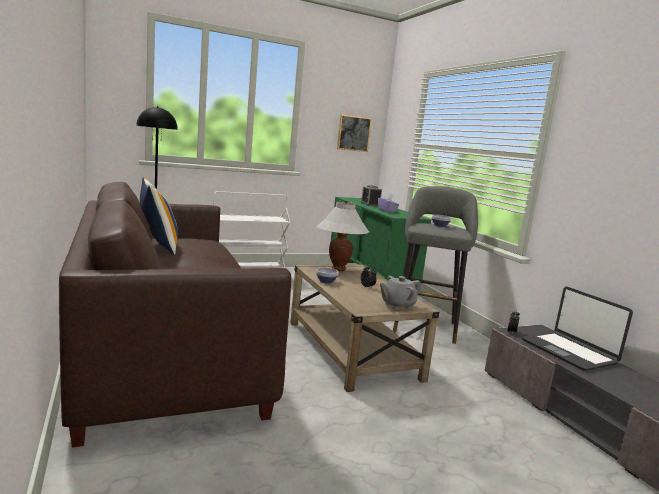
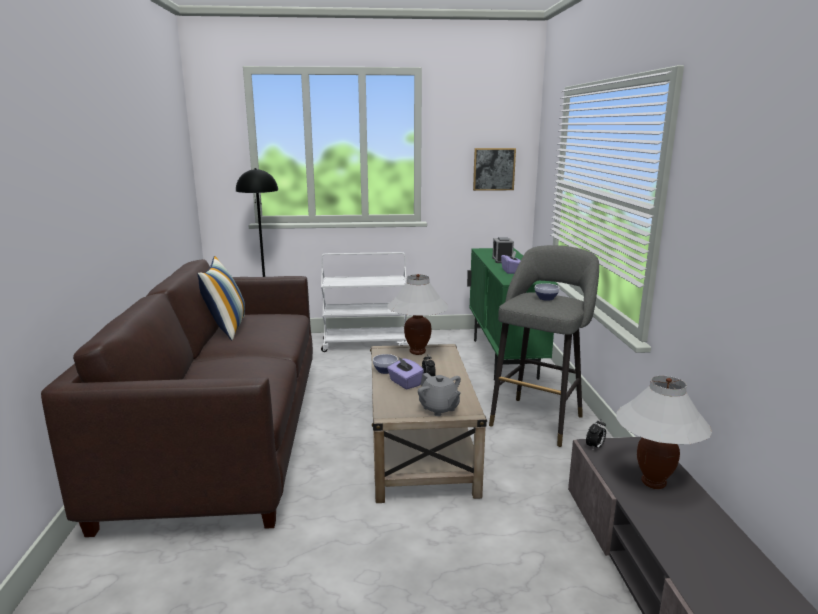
camera: 20 degrees right, 5 degrees up
grey teapot [380,276,421,310] -> grey teapot turned 120 degrees counterclockwise [418,373,461,416]
laptop [522,287,633,371] -> white table lamp [616,376,712,489]
none -> purple tissue box [387,357,424,389]

